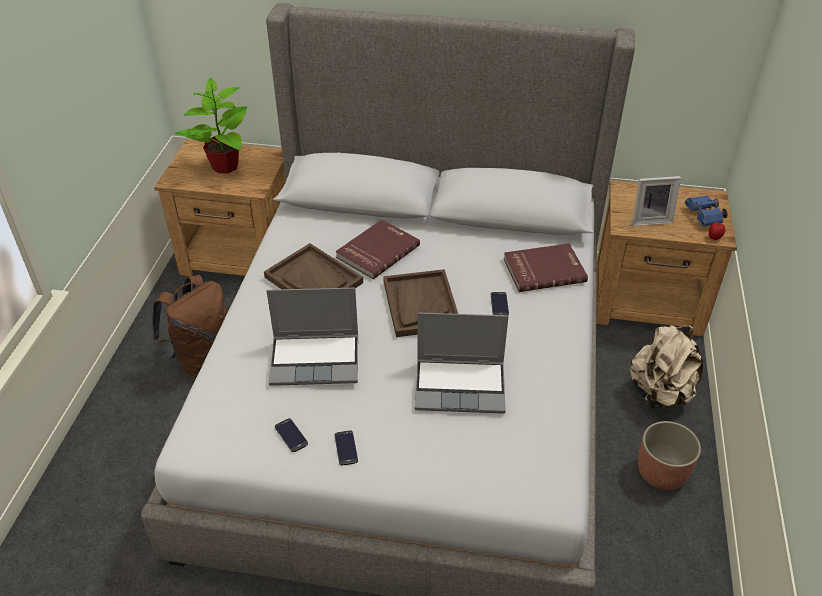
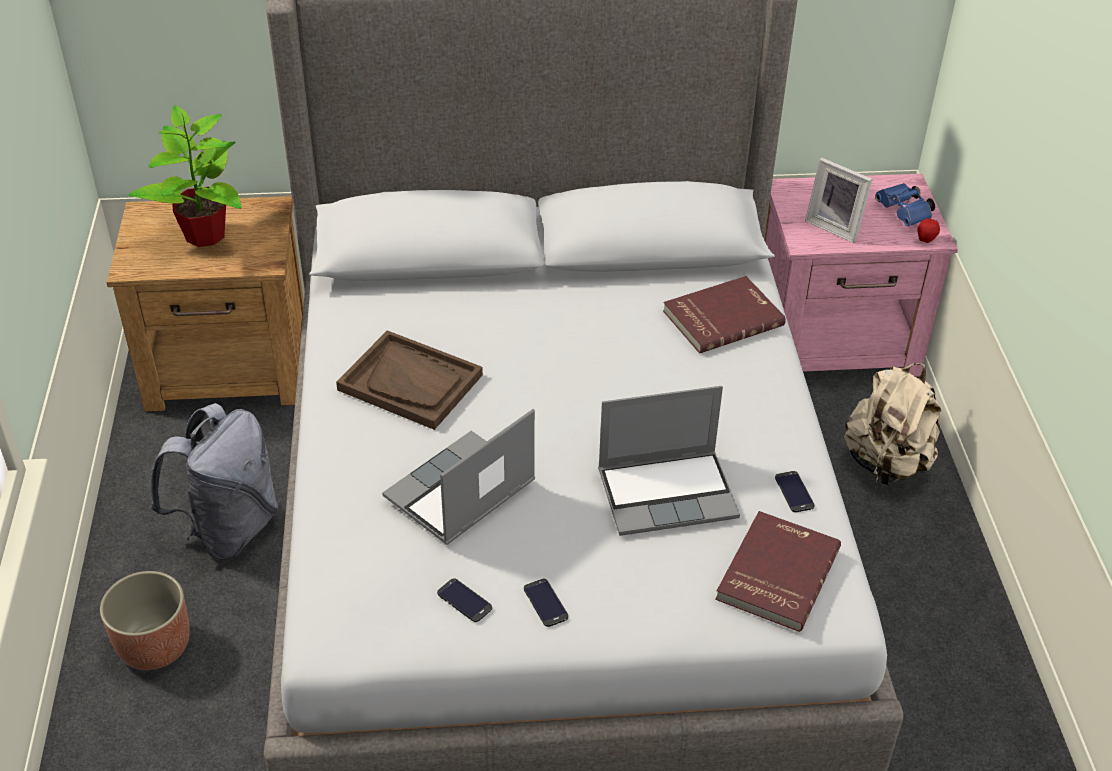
camera: 15 degrees left, 0 degrees up
brown backpack [152,275,228,378] -> grey backpack [150,403,278,560]
laptop [266,288,358,386] -> laptop turned 150 degrees clockwise [382,409,535,545]
red book [335,220,420,279] -> red book moved to [715,511,841,632]
brown tray [383,269,458,337] -> none
phone [491,292,509,316] -> phone moved to [775,471,814,512]
brown nightstand [596,180,737,337] -> pink nightstand [764,174,958,377]
picture frame [632,176,681,226] -> picture frame turned 60 degrees clockwise [805,158,872,243]
planter [638,421,701,490] -> planter moved to [100,571,190,670]

